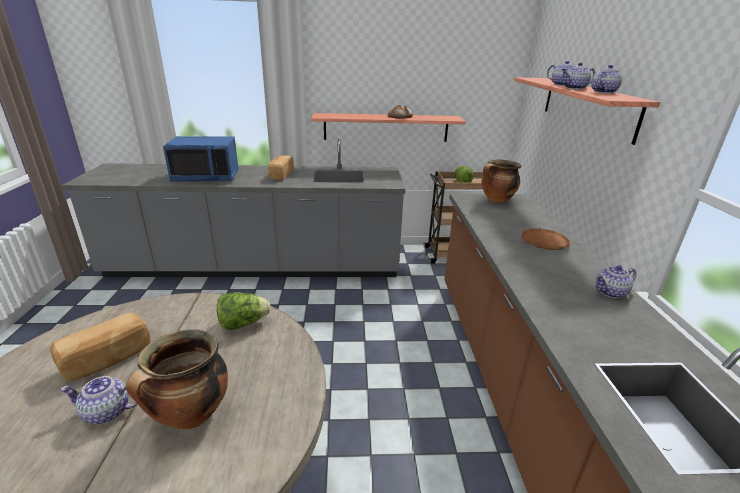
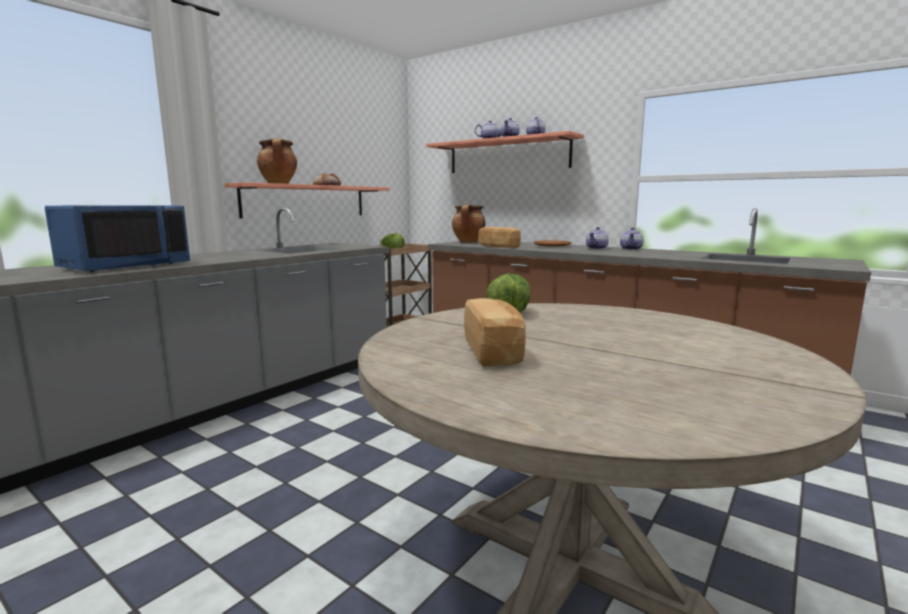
camera: 50 degrees left, 15 degrees down
teapot [60,376,138,424] -> teapot moved to [586,227,609,249]
cooking pot [126,329,228,430] -> cooking pot moved to [257,139,297,184]
bread [268,155,294,180] -> bread moved to [478,227,521,248]

